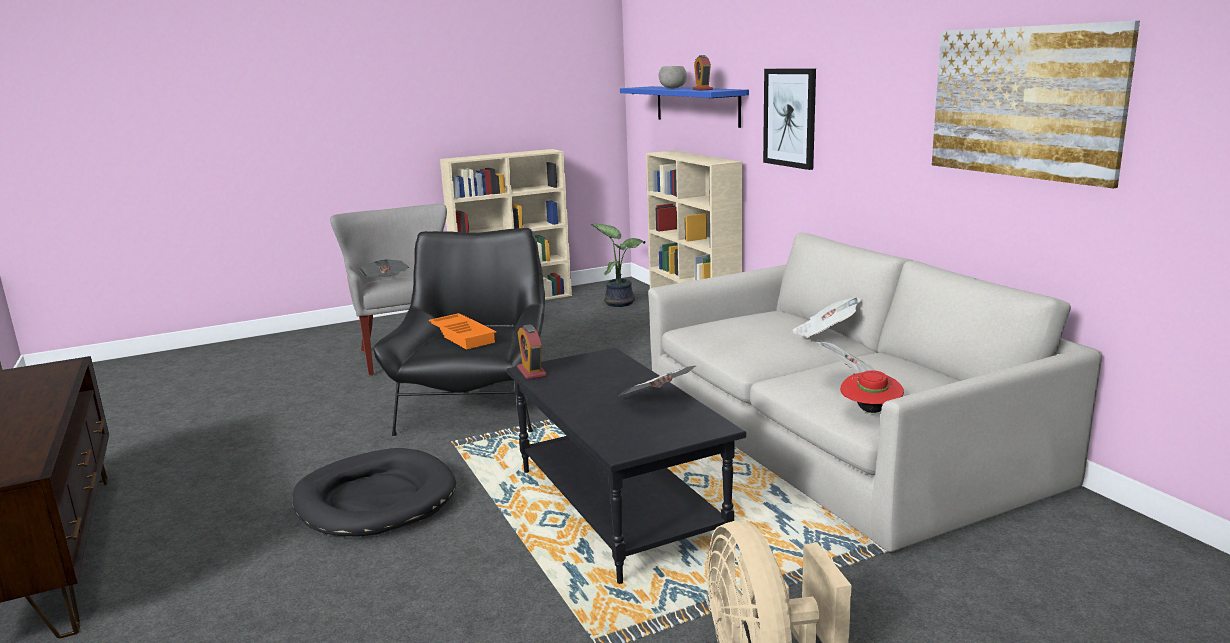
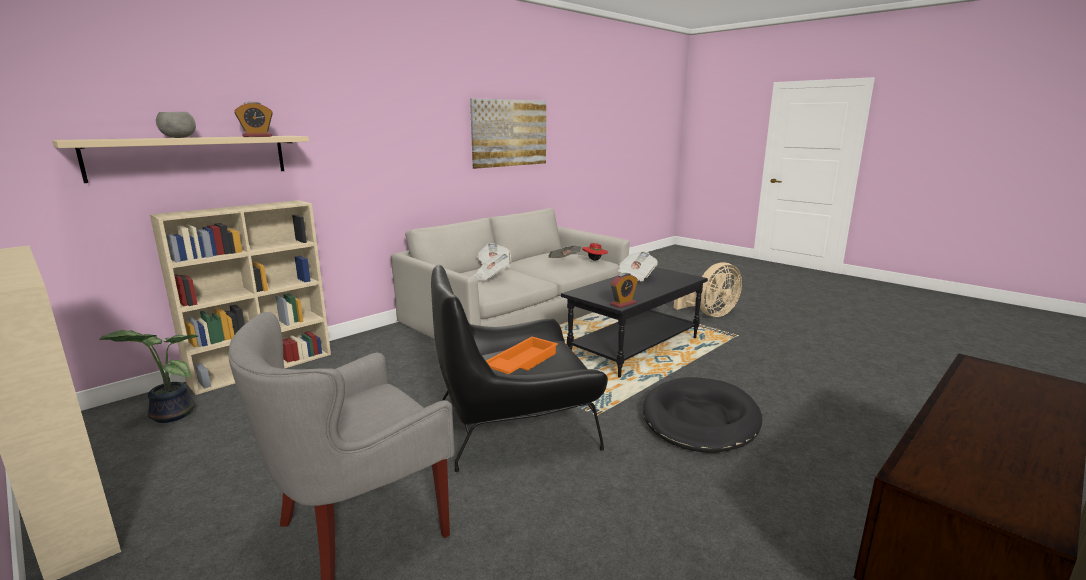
camera: 110 degrees left, 0 degrees up
newspaper [357,259,409,277] -> newspaper moved to [472,254,509,281]
blue shelf [620,86,749,128] -> beige shelf [52,136,309,183]
picture [763,69,816,170] -> none

